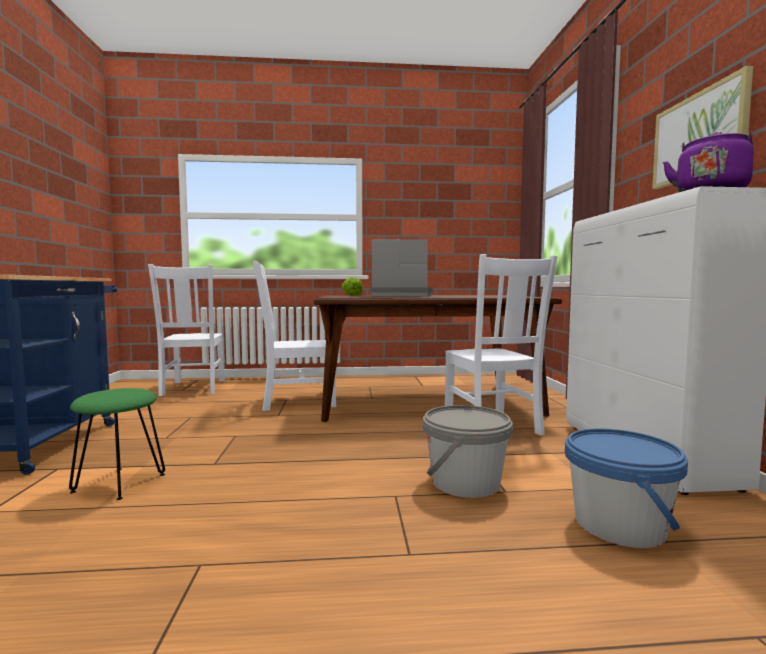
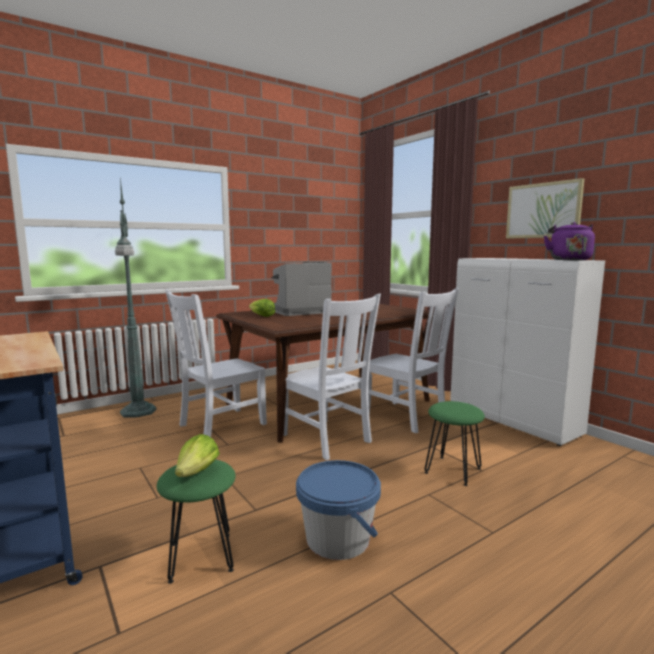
camera: 30 degrees left, 5 degrees up
white chair [148,264,225,396] -> white chair moved to [284,294,381,460]
grey bucket [423,405,513,498] -> green stool [424,401,485,486]
blue bucket [565,428,688,548] -> blue bucket moved to [296,460,381,560]
none -> green floor lamp [115,177,156,417]
none -> lettuce [175,434,220,477]

